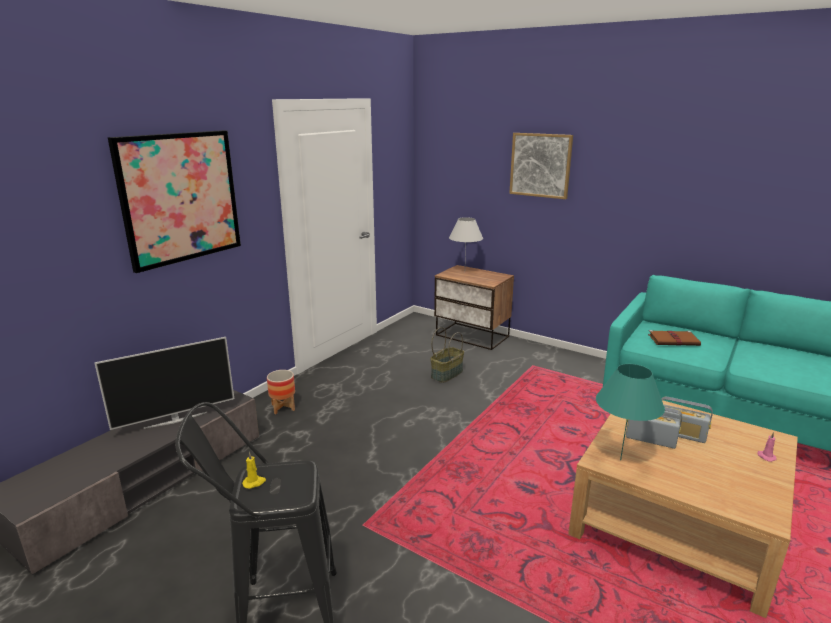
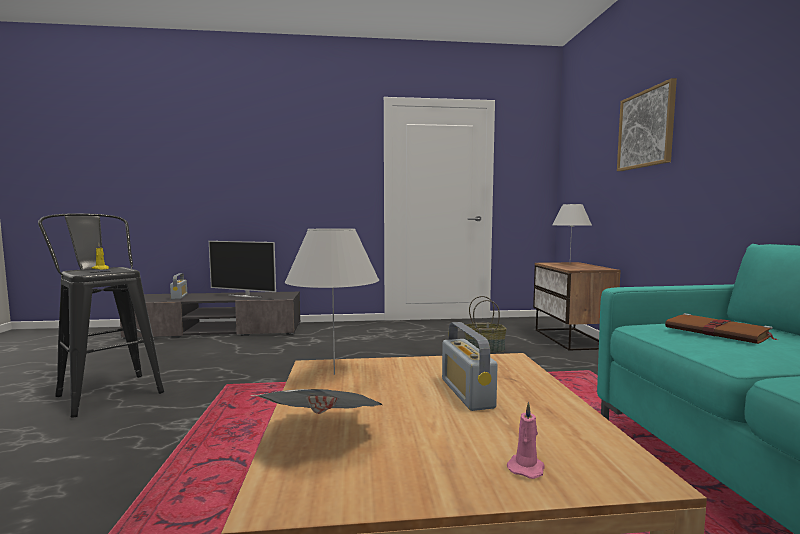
camera: 50 degrees right, 15 degrees down
picture [108,130,241,273] -> none
planter [267,370,295,414] -> none
turquoise table lamp [596,364,665,460] -> white table lamp [285,228,379,375]
radio [626,407,682,449] -> radio moved to [170,273,187,299]
none -> newspaper [250,389,382,414]

